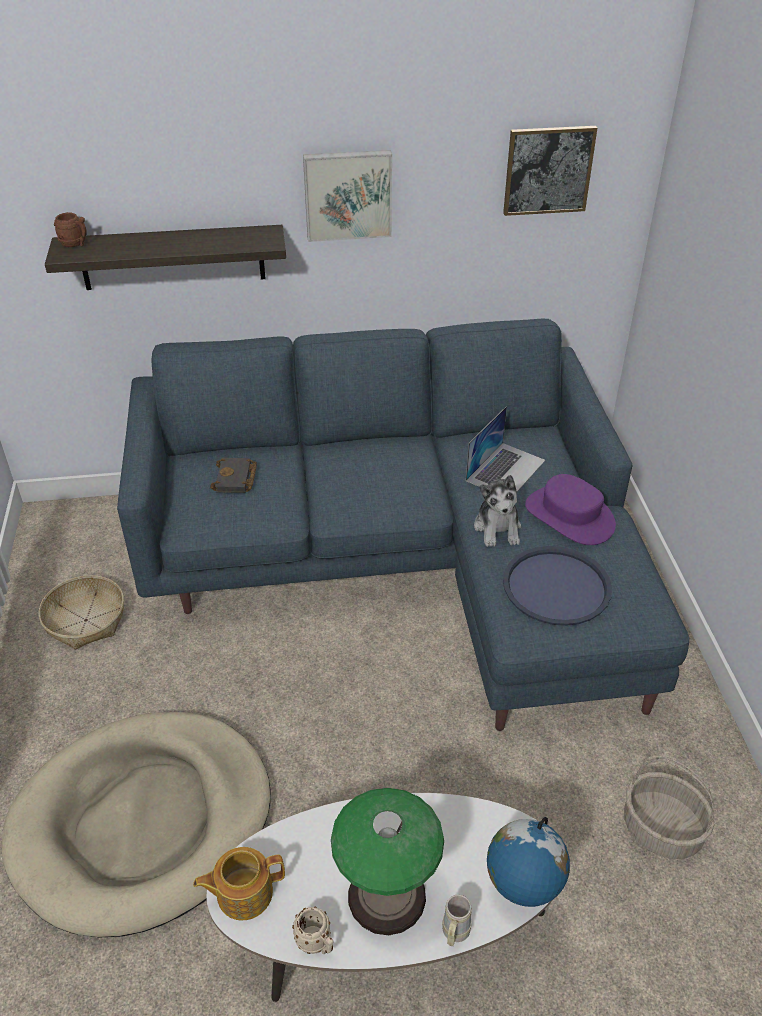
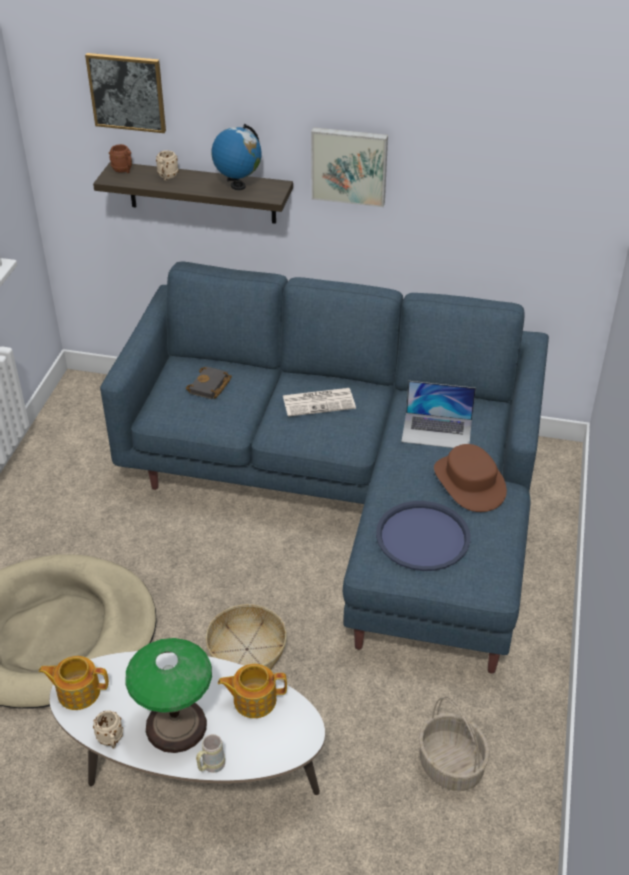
camera: 20 degrees right, 0 degrees up
basket [39,575,124,650] -> basket moved to [206,604,287,670]
laptop [466,406,545,492] -> laptop turned 45 degrees clockwise [401,381,476,448]
plush toy [474,475,521,547] -> none
globe [487,817,570,907] -> globe moved to [212,124,261,190]
picture [503,126,597,216] -> picture moved to [85,53,166,133]
purple hat [525,474,616,545] -> brown hat [434,444,507,512]
none -> beige mug [156,150,179,181]
none -> teapot [218,664,287,718]
none -> newspaper [283,388,356,417]

